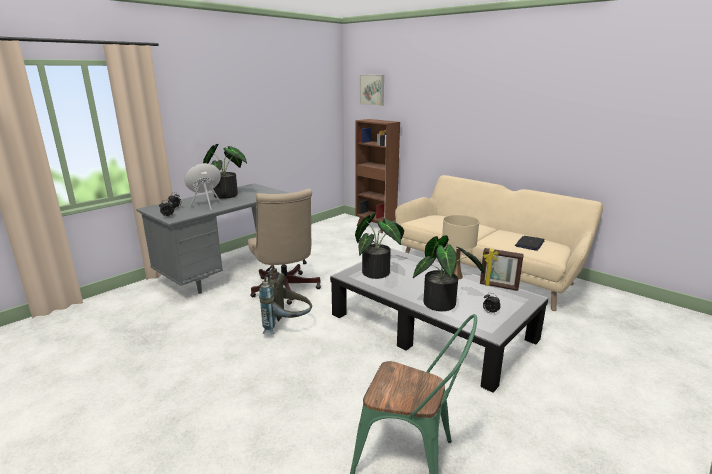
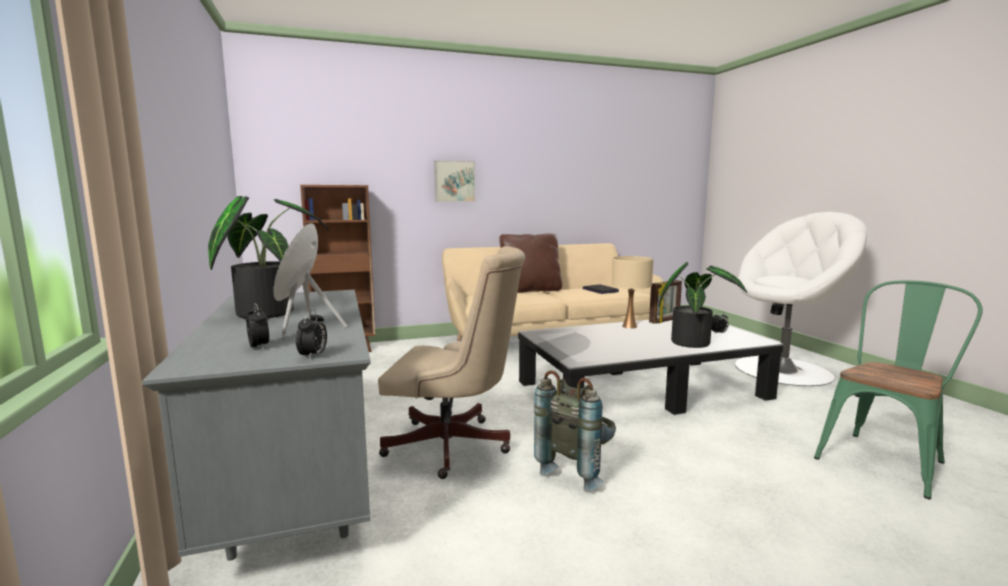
camera: 60 degrees left, 10 degrees down
potted plant [355,213,404,279] -> none
picture [360,75,384,106] -> picture moved to [434,160,475,202]
none -> brown pillow [499,233,562,293]
none -> white armchair [735,212,867,386]

